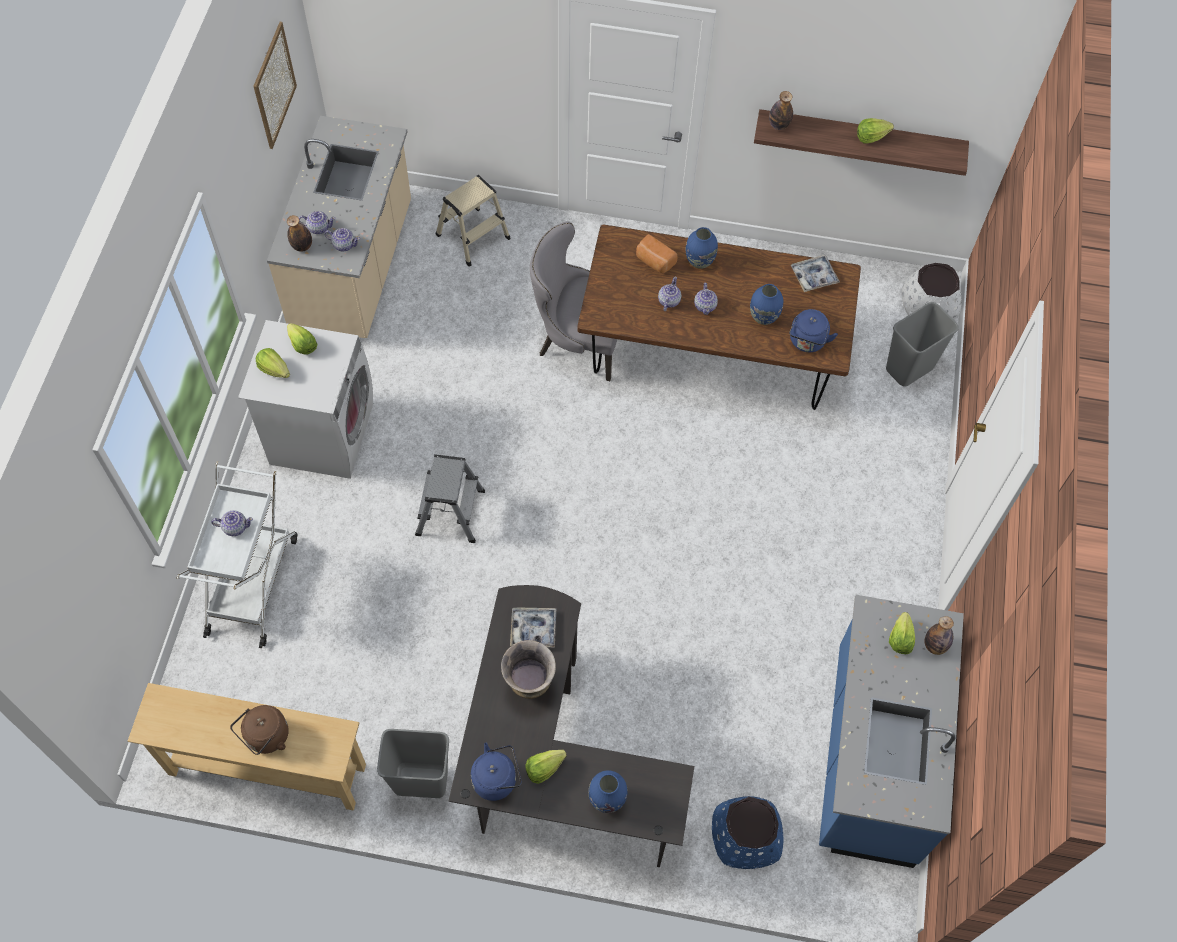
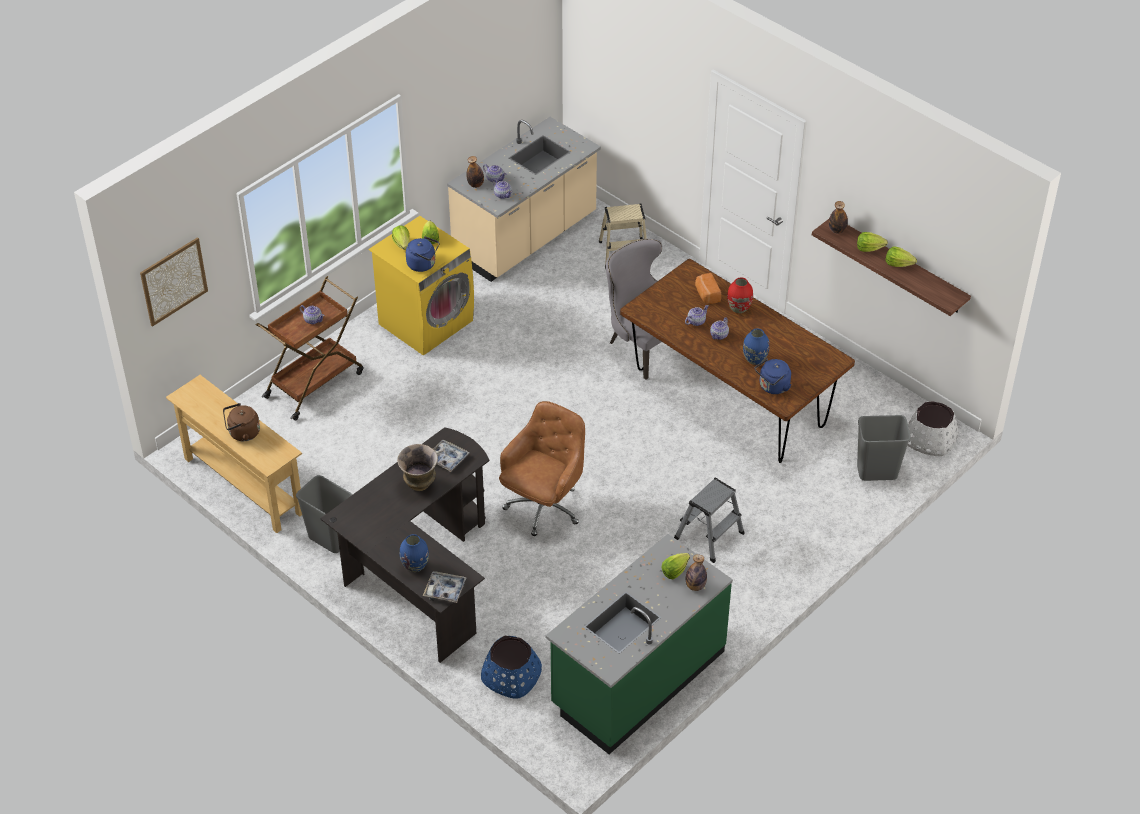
camera: 35 degrees right, 15 degrees down
white cart [176,461,298,648] -> brown cart [255,276,363,420]
white washing machine [238,320,373,479] -> yellow washing machine [368,216,474,356]
picture [253,22,297,149] -> picture moved to [140,237,208,327]
grey step ladder [415,454,485,543] -> grey step ladder moved to [674,478,745,563]
blue kettle [471,743,521,801] -> blue kettle moved to [406,236,440,272]
lettuce [525,750,567,784] -> lettuce moved to [857,232,888,252]
blue vase [686,227,718,269] -> red vase [727,277,753,313]
tray [791,255,840,292] -> tray moved to [423,571,467,603]
blue counter [819,595,964,868] -> green counter [546,534,733,754]
none -> brown office chair [499,401,585,536]

